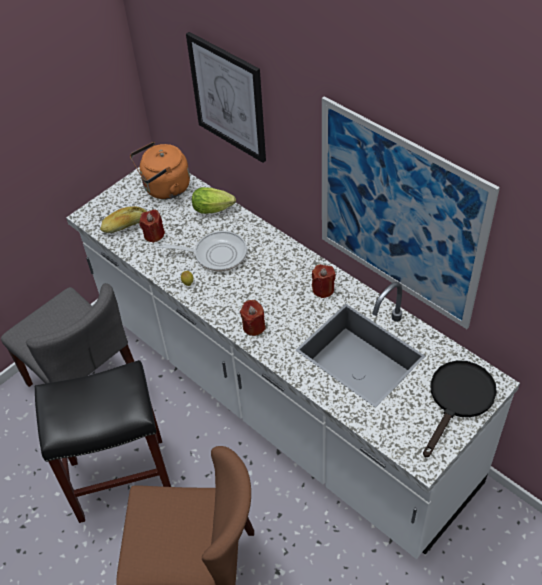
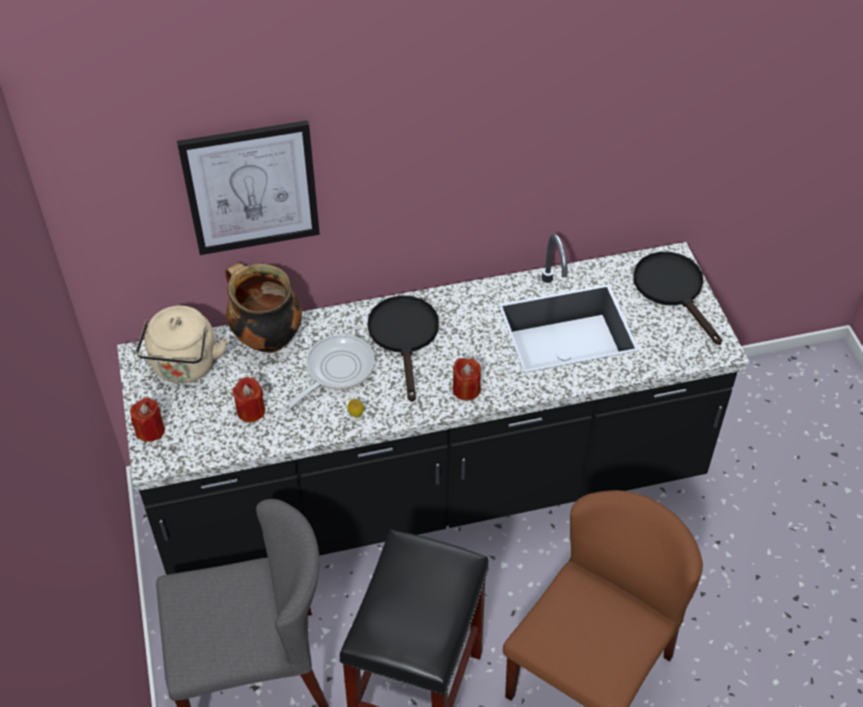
camera: 60 degrees left, 0 degrees up
white counter [66,167,520,559] -> black counter [117,234,749,575]
bread [100,206,147,233] -> none
orange kettle [130,142,190,199] -> beige kettle [136,306,228,383]
lettuce [192,187,236,214] -> cooking pot [225,263,302,353]
red candle [312,264,336,298] -> red candle moved to [130,397,165,442]
picture [322,96,500,329] -> none
none -> black frying pan [367,295,439,402]

